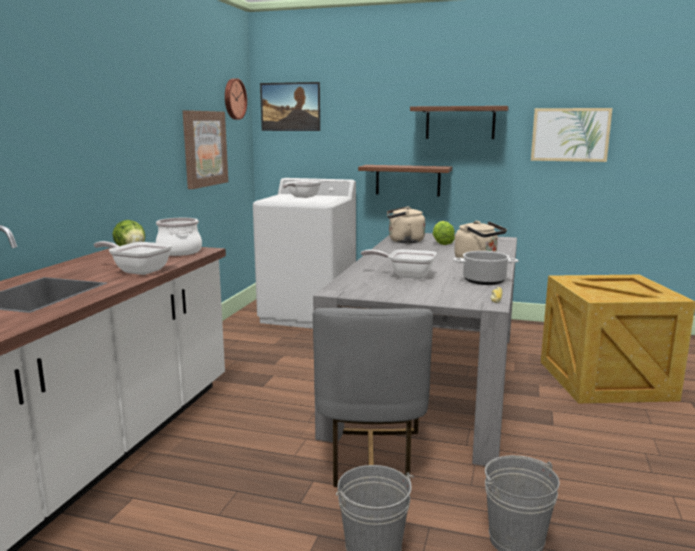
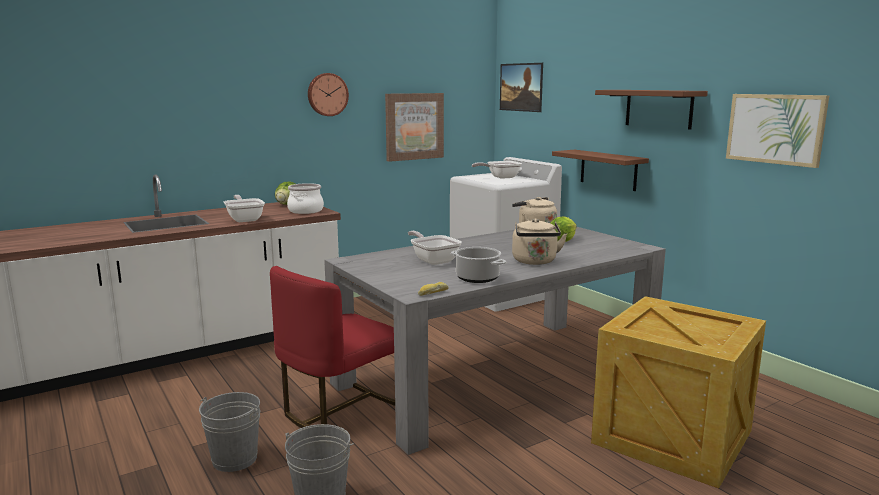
camera: 40 degrees right, 0 degrees up
wall clock [225,78,247,120] -> wall clock moved to [308,73,349,116]
grey chair [313,308,433,487] -> red chair [270,266,395,428]

